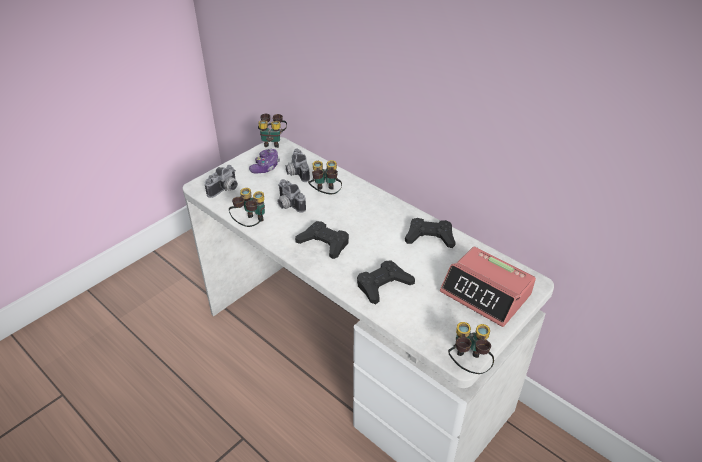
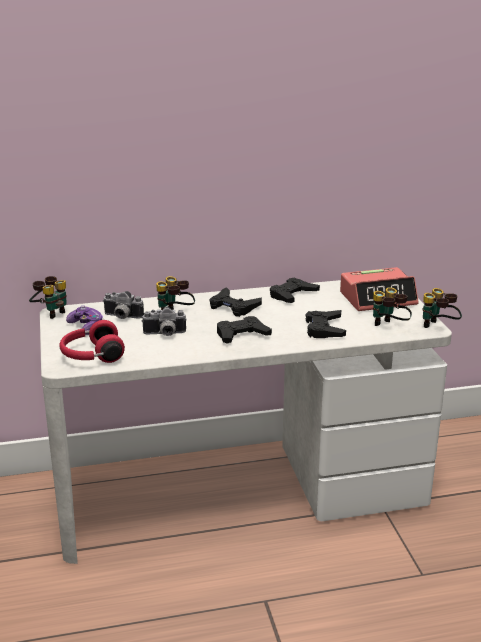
camera: 55 degrees left, 15 degrees down
camera [205,165,238,198] -> red headphones [59,320,125,363]
binoculars [229,188,265,227] -> binoculars moved to [373,287,412,326]
none -> black game controller [210,287,262,317]

